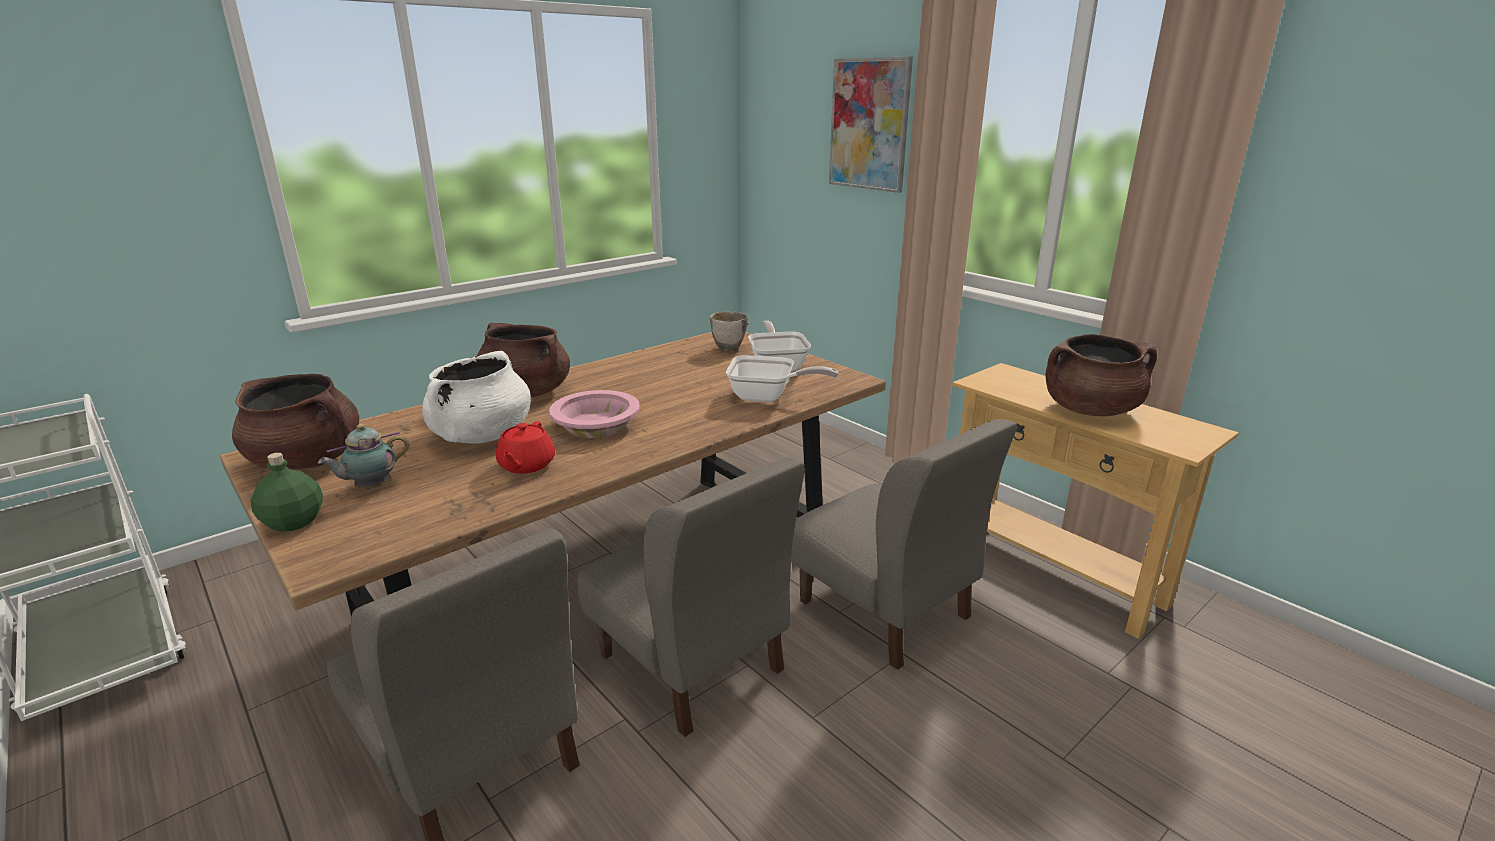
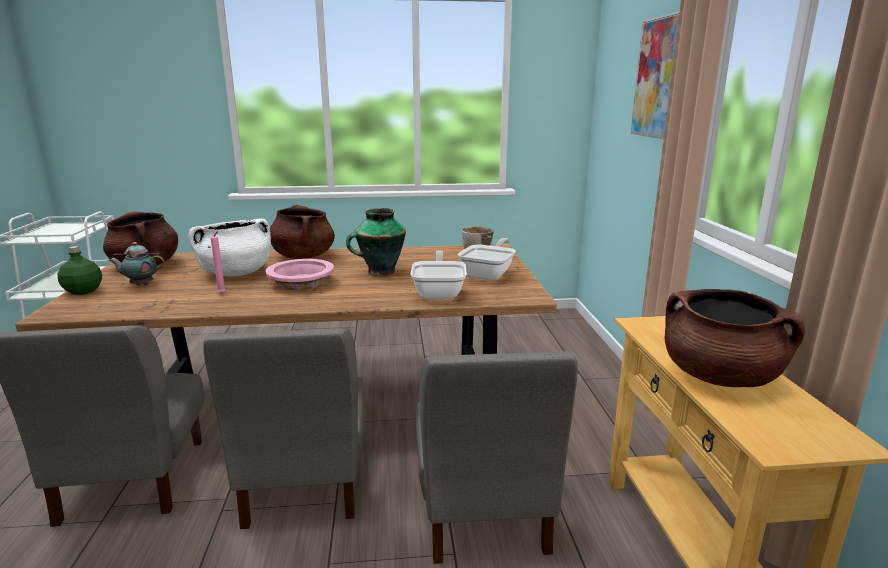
camera: 35 degrees right, 5 degrees down
red teapot [496,421,555,474] -> pink candle [211,232,226,294]
frying pan [726,355,838,402] -> frying pan turned 135 degrees counterclockwise [411,250,467,299]
none -> vase [346,208,406,276]

